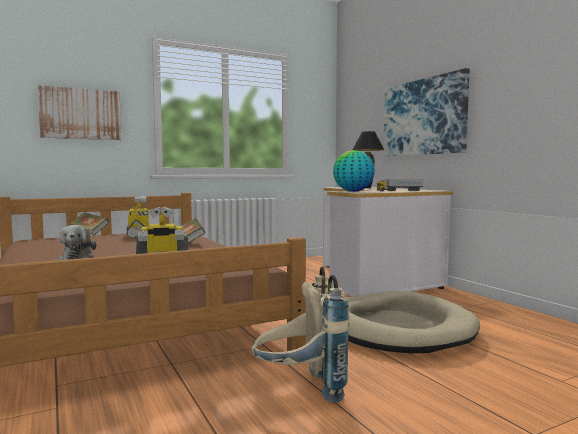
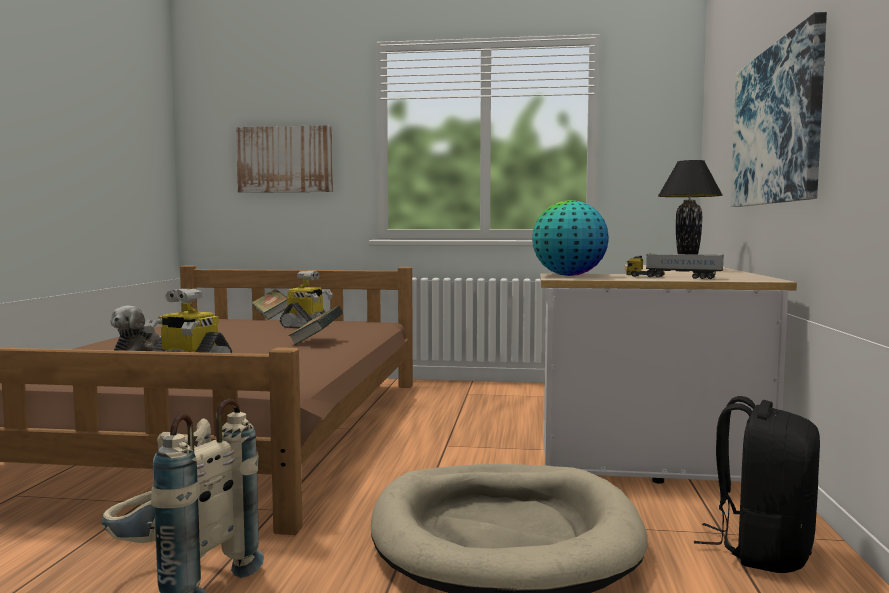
camera: 35 degrees right, 0 degrees up
none -> black backpack [694,396,820,573]

